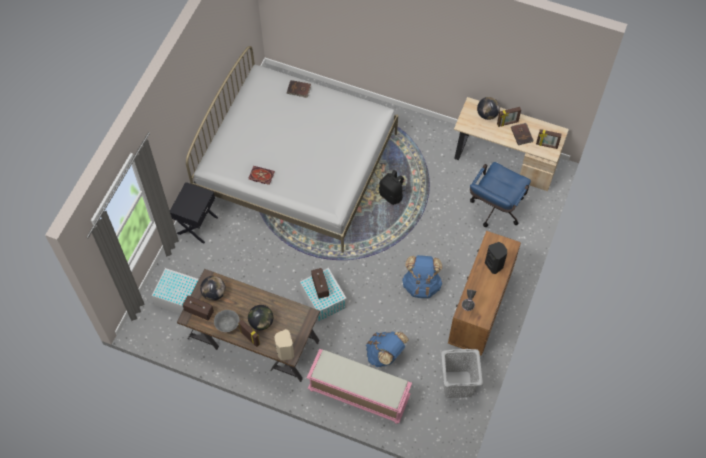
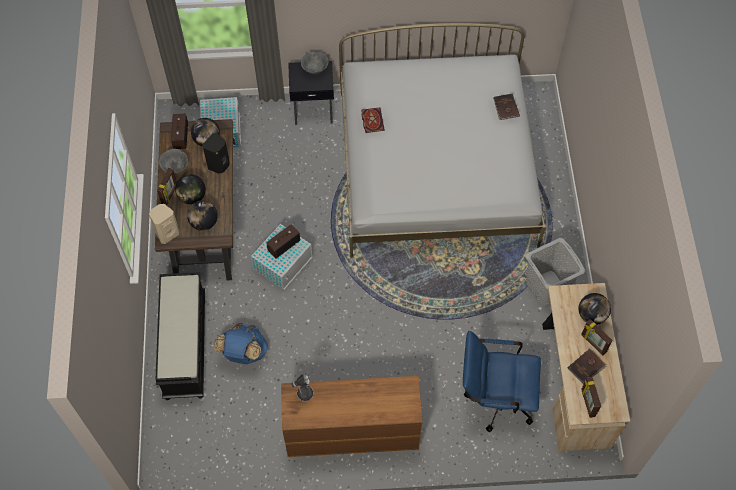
camera: 65 degrees right, 0 degrees up
pink bench [307,349,412,424] -> black bench [155,272,205,400]
black backpack [379,170,405,205] -> none
blue backpack [402,255,442,298] -> none
grey laundry basket [441,349,483,398] -> grey laundry basket moved to [525,238,585,307]
black speaker [485,242,507,274] -> black speaker moved to [202,133,230,174]
none -> globe [187,201,218,231]
none -> grey bowl [301,51,328,74]

